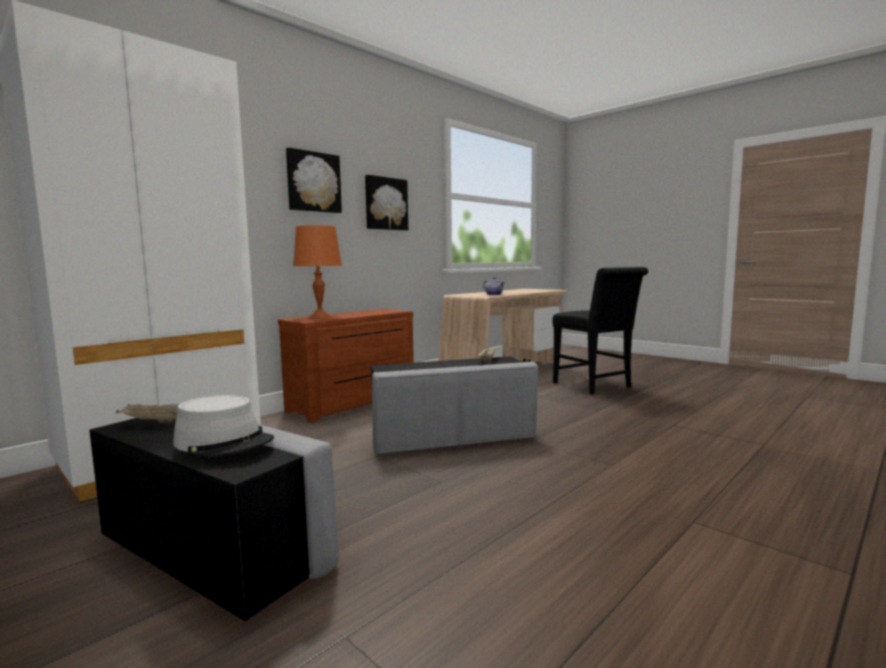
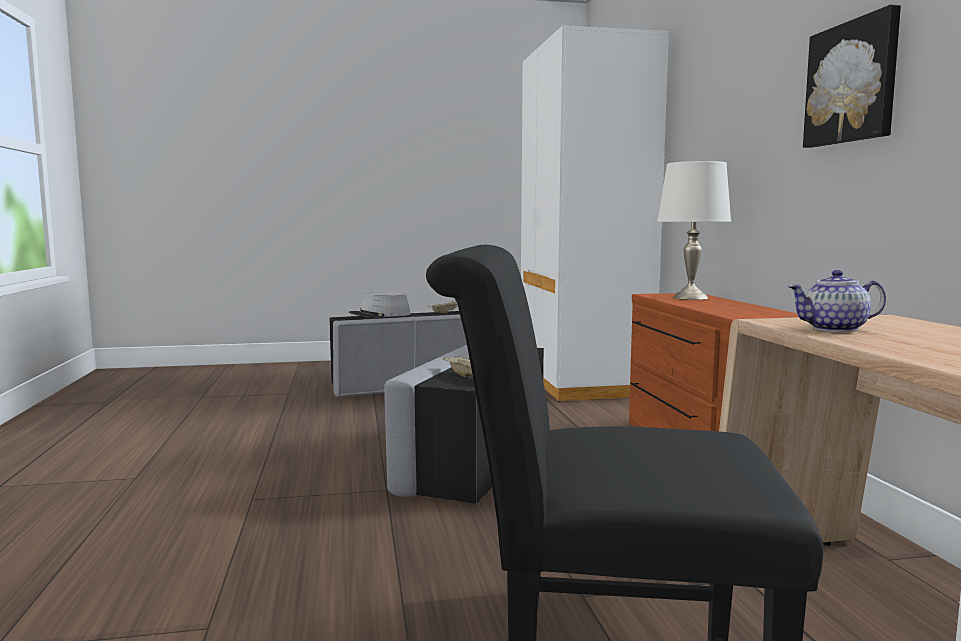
camera: 125 degrees right, 0 degrees up
picture [286,148,342,213] -> none
orange table lamp [293,225,342,318] -> white table lamp [657,161,731,300]

